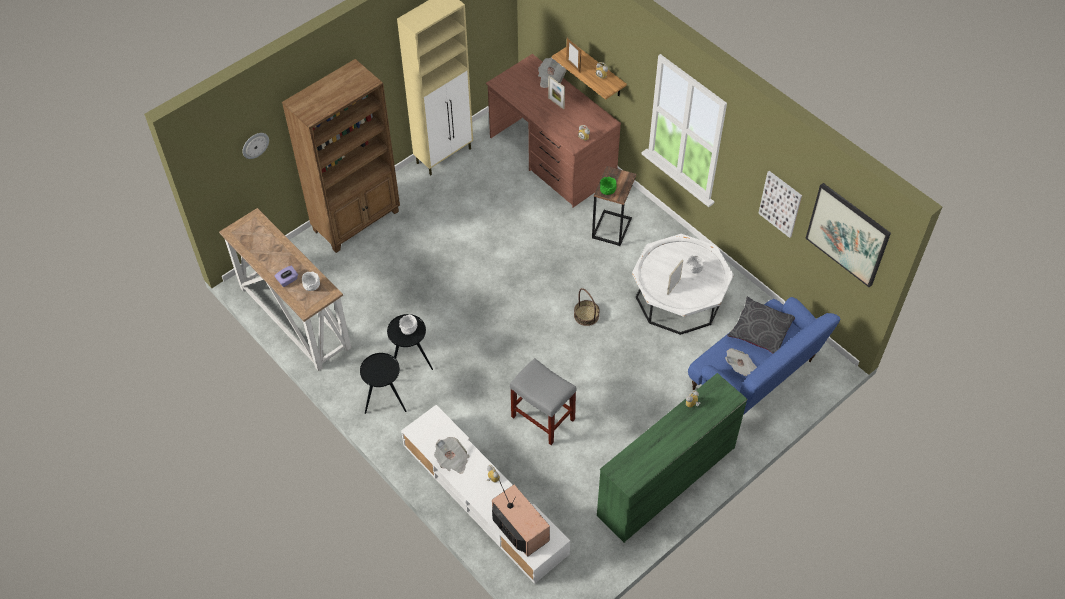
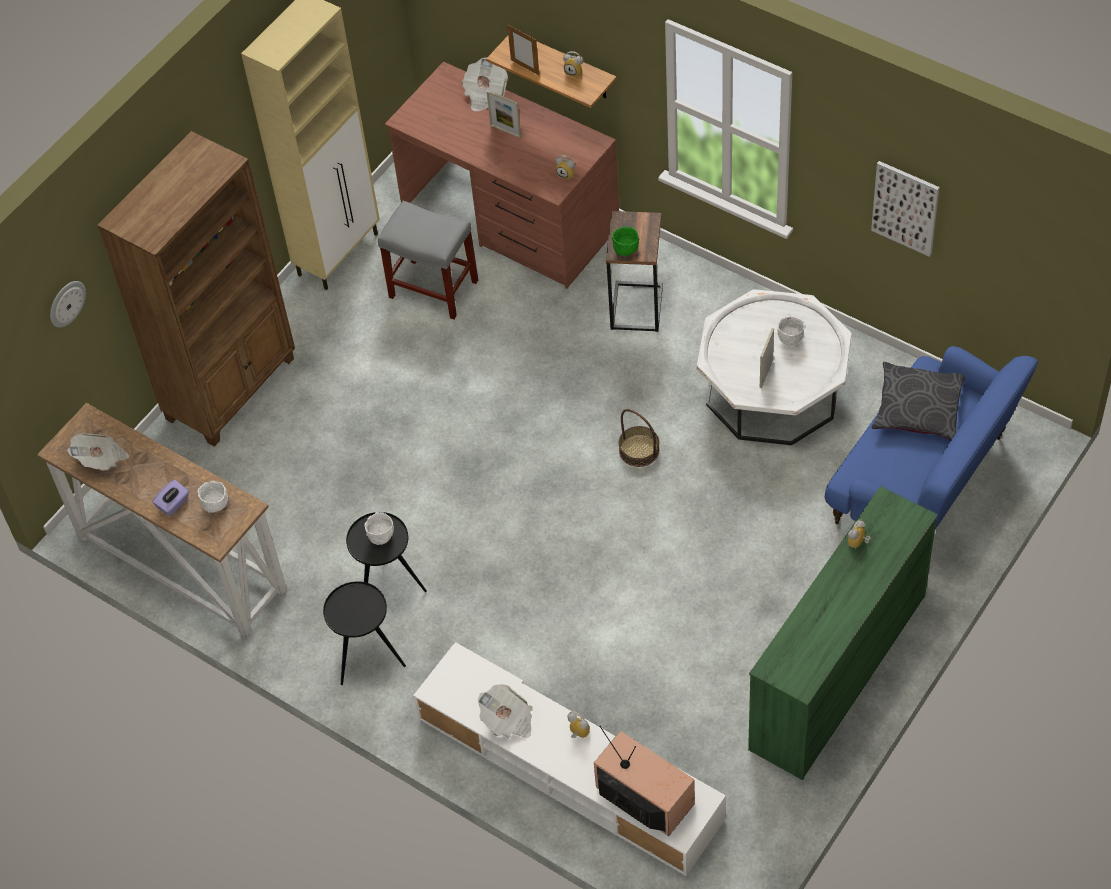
camera: 10 degrees left, 0 degrees up
grey stool [510,358,577,445] -> grey stool moved to [378,200,478,319]
newspaper [725,348,757,376] -> newspaper moved to [67,433,129,471]
picture [805,183,891,287] -> none

